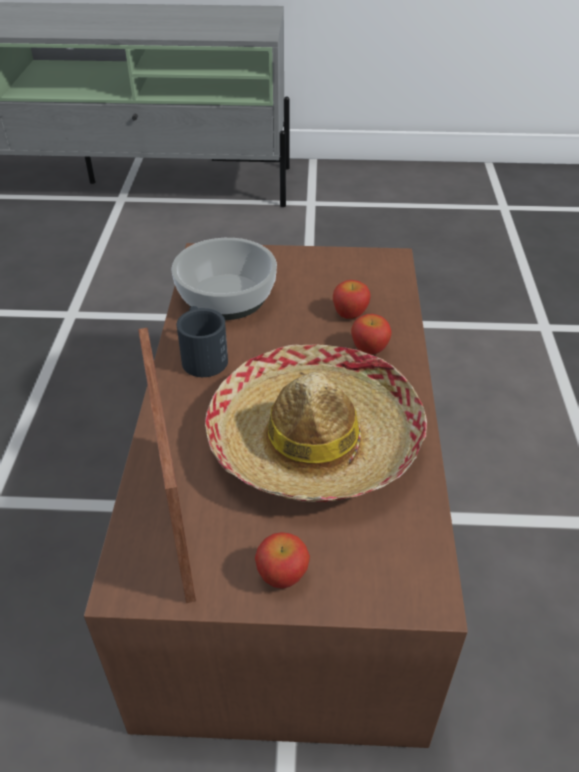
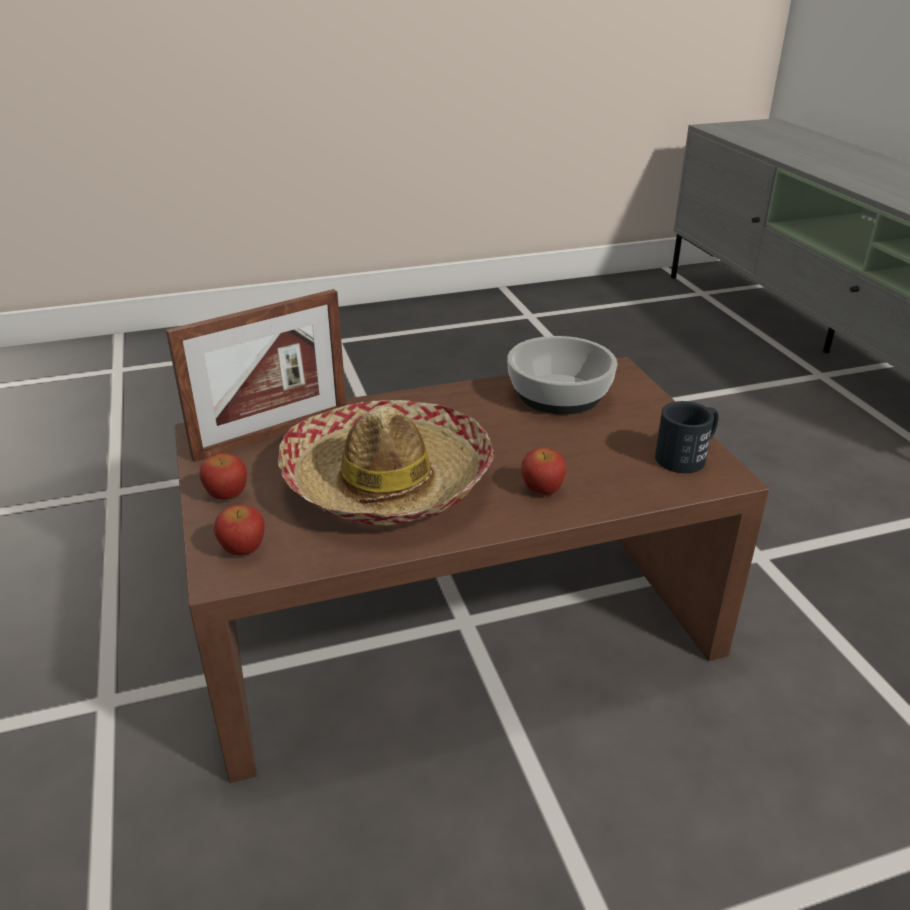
camera: 70 degrees right, 10 degrees down
black mug [177,306,228,377] -> black mug moved to [655,401,718,473]
apple [333,280,371,319] -> apple moved to [214,505,265,556]

